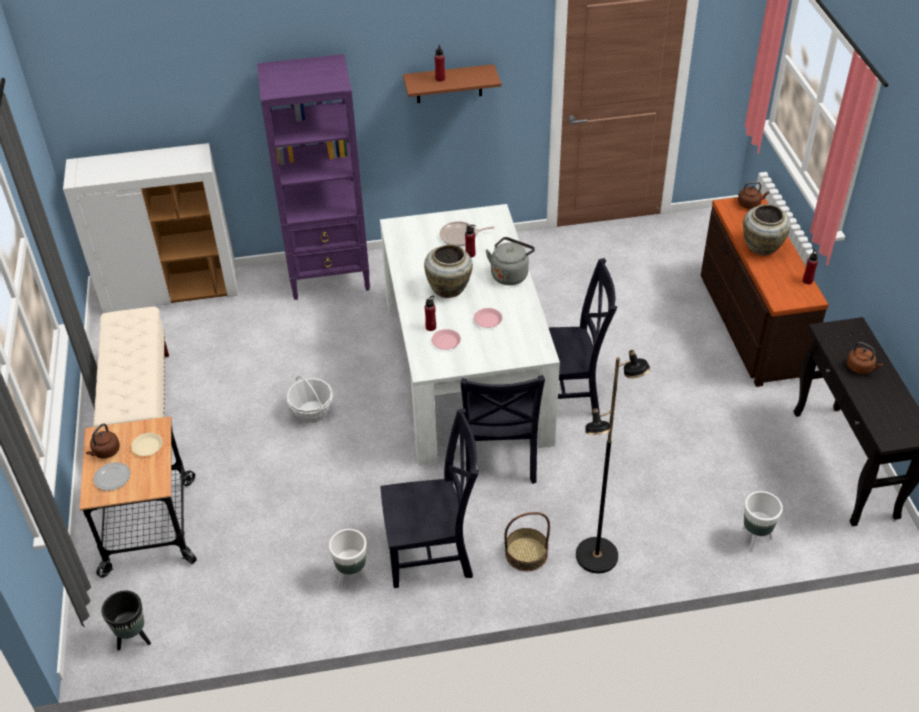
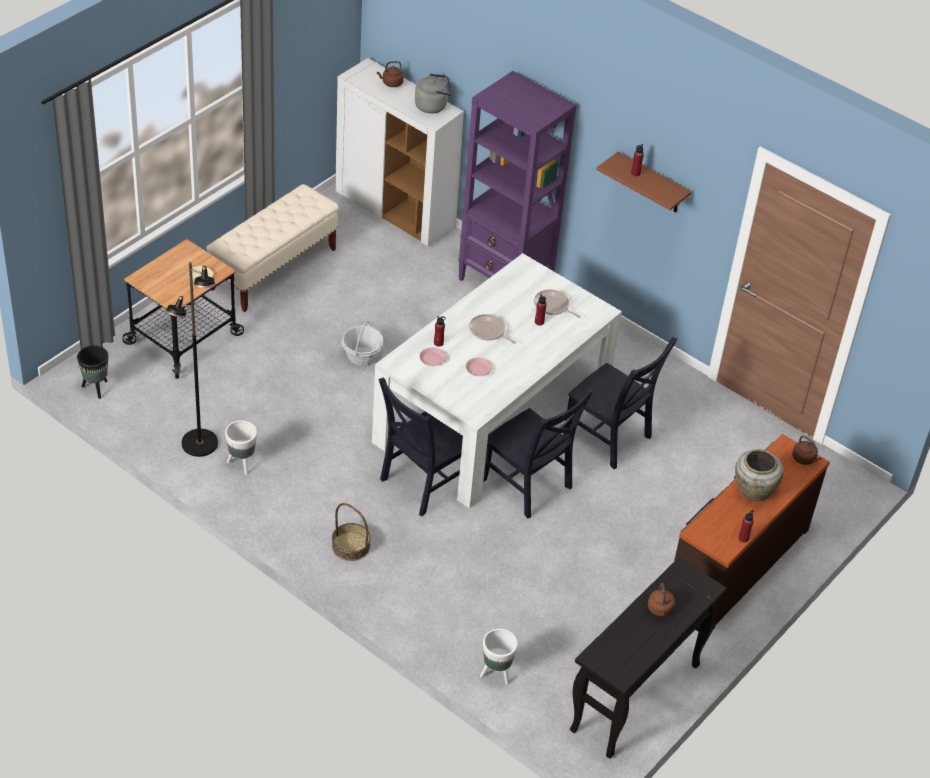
camera: 45 degrees right, 0 degrees up
brown kettle [86,423,120,459] -> brown kettle moved to [377,61,404,87]
plate [93,462,130,491] -> none
black chair [380,408,479,588] -> black chair moved to [563,337,678,469]
beige vase [424,244,473,298] -> frying pan [469,314,516,344]
grey kettle [486,237,535,285] -> grey kettle moved to [415,74,452,114]
black floor lamp [576,350,650,573] -> black floor lamp moved to [166,262,218,457]

